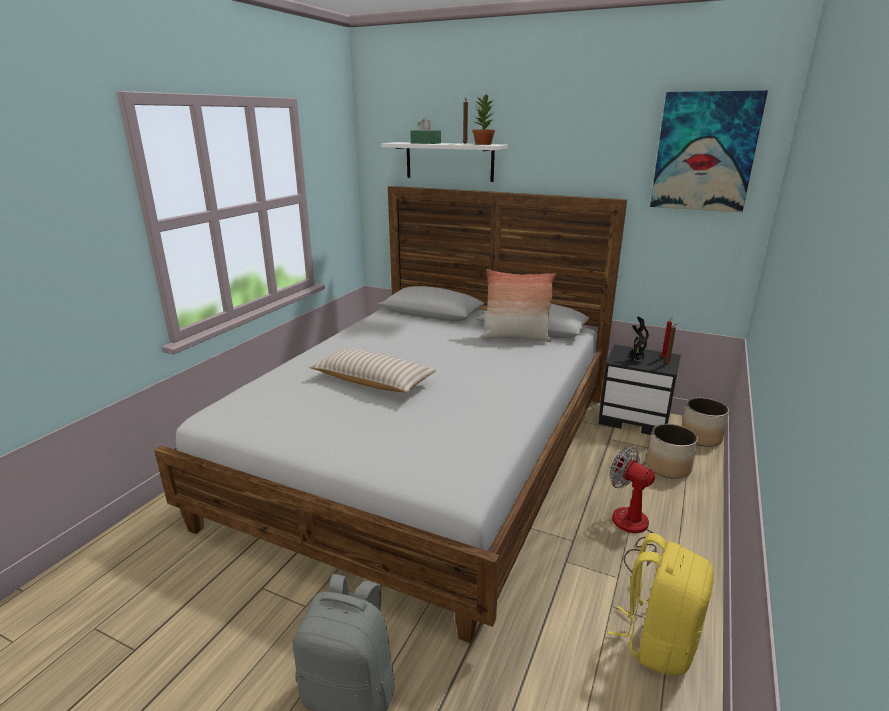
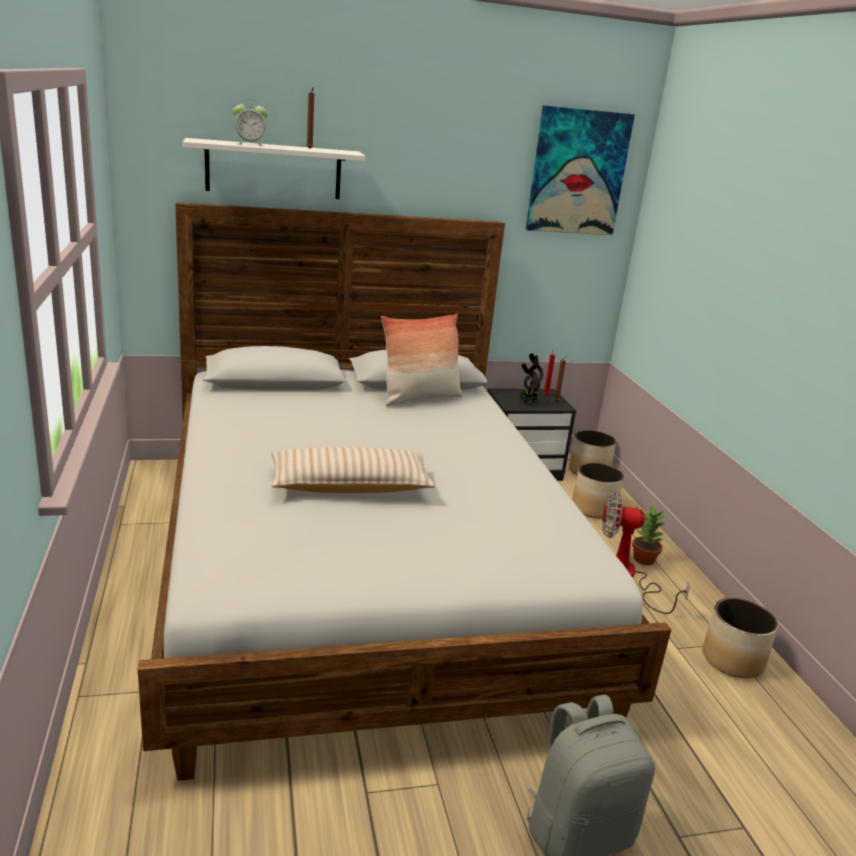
camera: 40 degrees left, 0 degrees up
green tissue box [410,118,441,144] -> alarm clock [233,99,268,146]
potted plant [473,93,495,145] -> potted plant moved to [632,504,668,565]
yellow backpack [608,533,714,675] -> planter [702,598,778,678]

